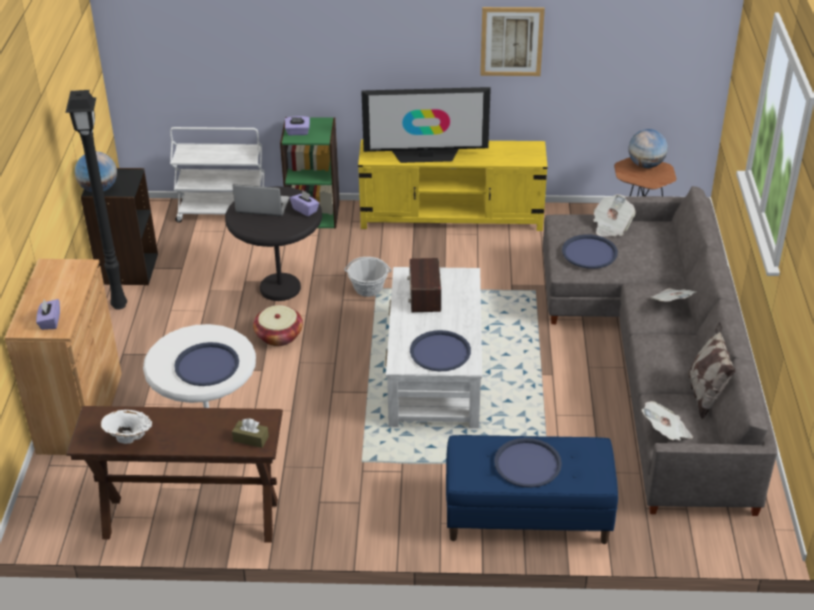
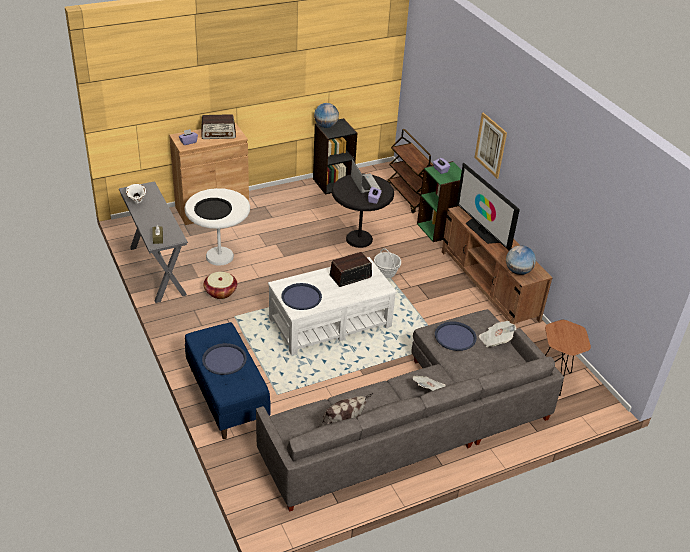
camera: 60 degrees right, 0 degrees up
black floor lamp [65,90,127,310] -> none
brown console table [66,406,283,543] -> grey console table [119,181,188,303]
white cart [170,127,265,222] -> brown cart [387,129,433,213]
blue tray [174,342,239,386] -> black tray [194,198,232,220]
basket [253,305,303,346] -> basket moved to [204,272,237,299]
yellow tv stand [358,139,548,231] -> brown tv stand [442,206,553,325]
picture [480,7,545,76] -> picture moved to [474,113,507,179]
globe [628,129,668,168] -> globe moved to [506,245,536,275]
newspaper [641,401,693,441] -> none
none -> radio [201,114,236,139]

